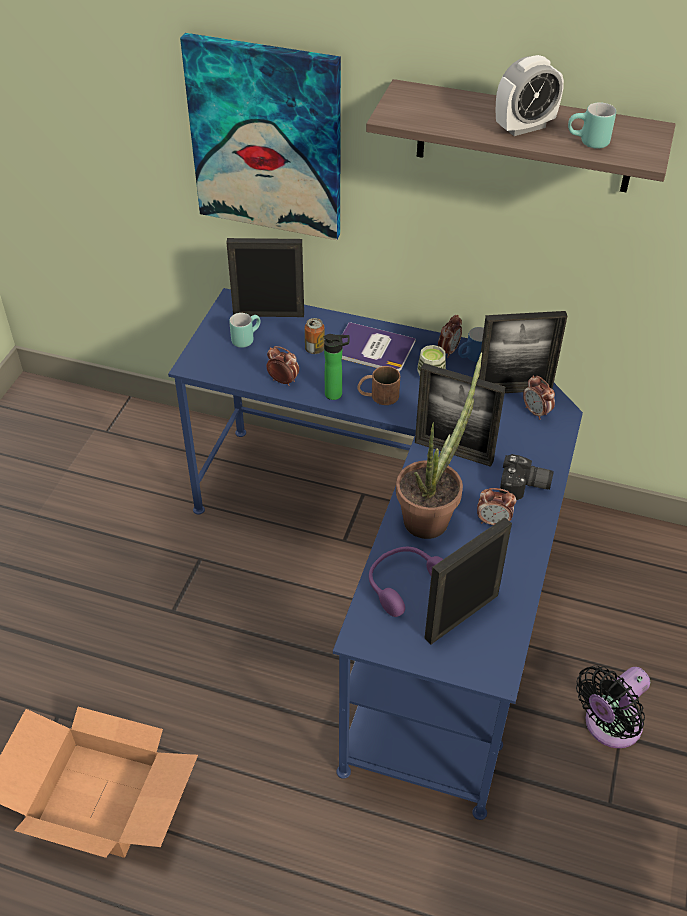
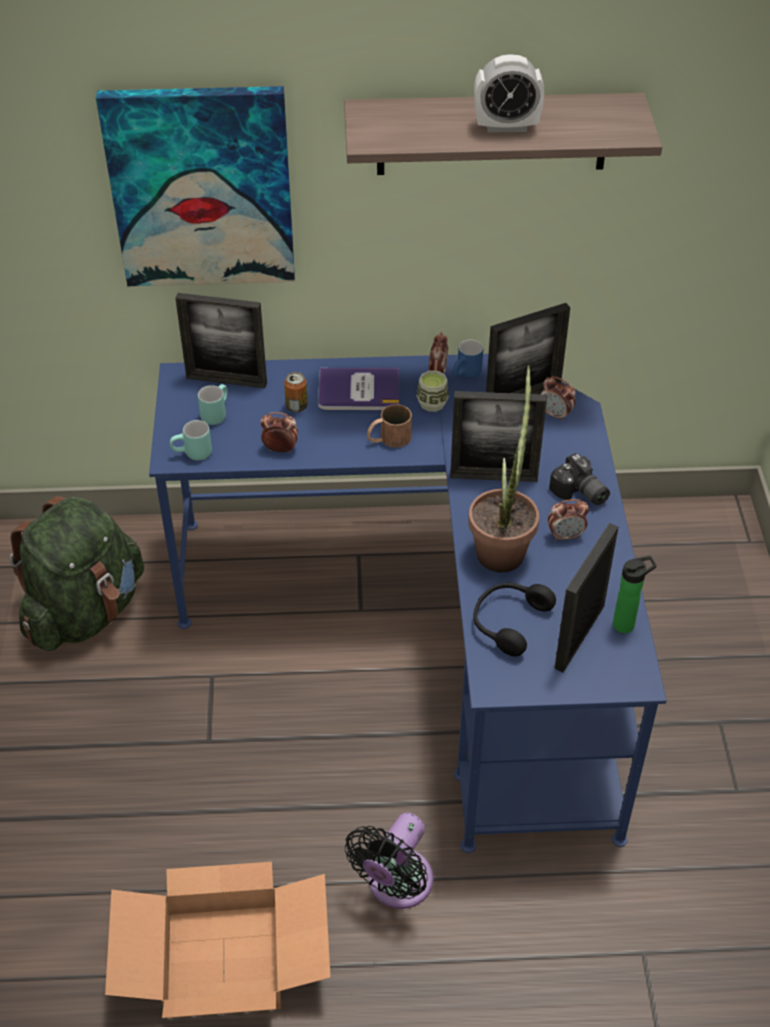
camera: 20 degrees left, 0 degrees up
picture frame [226,238,304,317] -> picture frame turned 150 degrees counterclockwise [175,293,267,388]
bottle [324,334,350,400] -> bottle moved to [613,556,656,633]
purple headphones [369,547,443,617] -> black headphones [473,583,556,656]
alarm clock [496,55,564,136] -> alarm clock turned 45 degrees clockwise [474,54,544,133]
camera [499,454,554,500] -> camera turned 60 degrees clockwise [549,453,610,506]
turquoise mug [568,102,616,149] -> turquoise mug moved to [170,420,212,460]
black fan [576,665,650,748] -> black fan moved to [345,812,433,909]
none -> green backpack [9,496,144,651]

